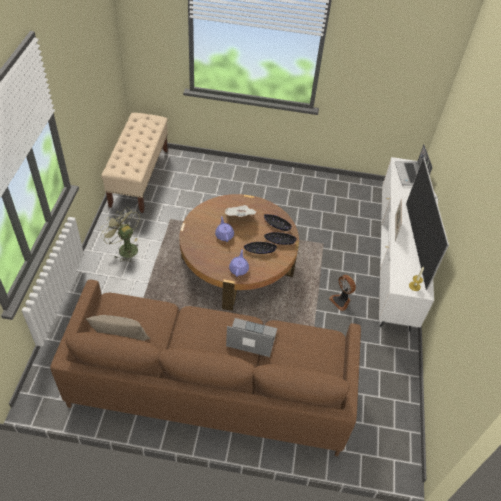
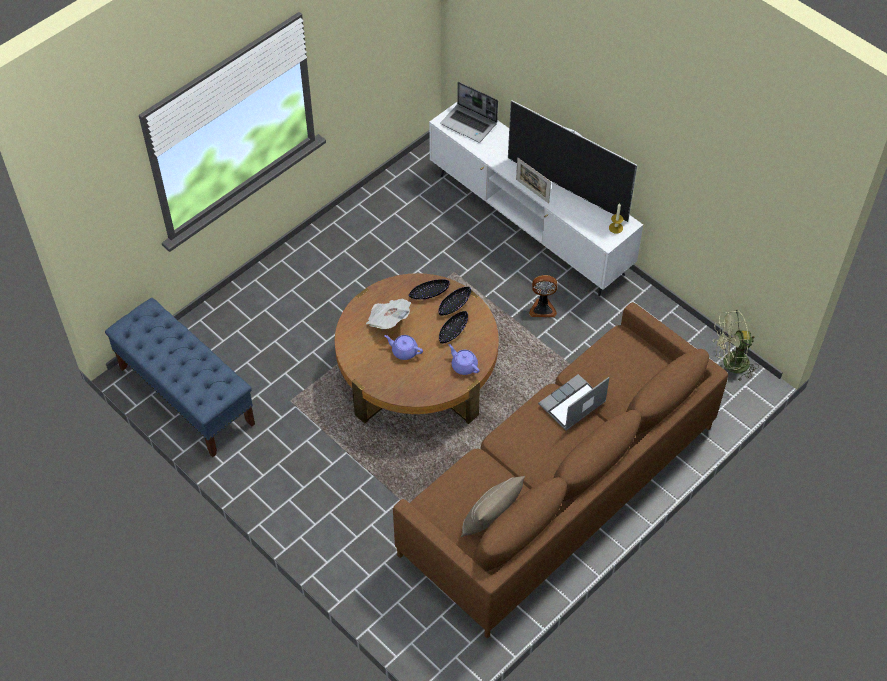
camera: 50 degrees left, 5 degrees up
green fan [100,207,140,262] -> green fan moved to [713,310,759,382]
beige bench [101,113,168,213] -> blue bench [105,298,255,457]

